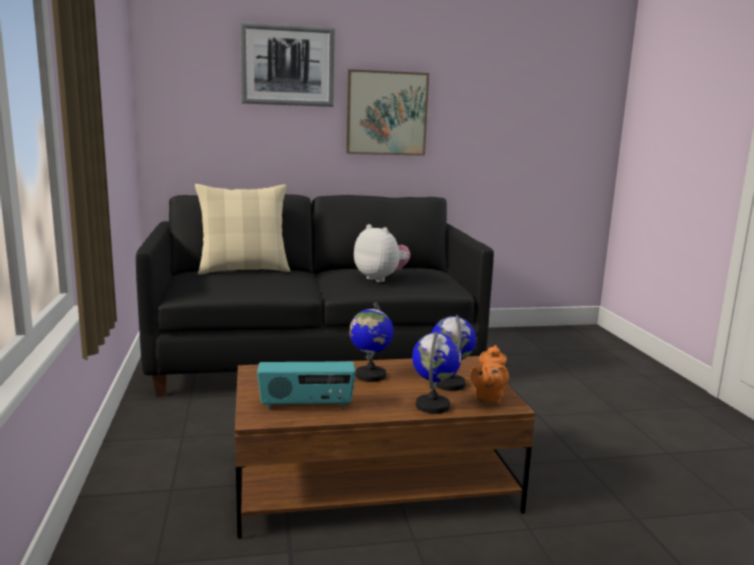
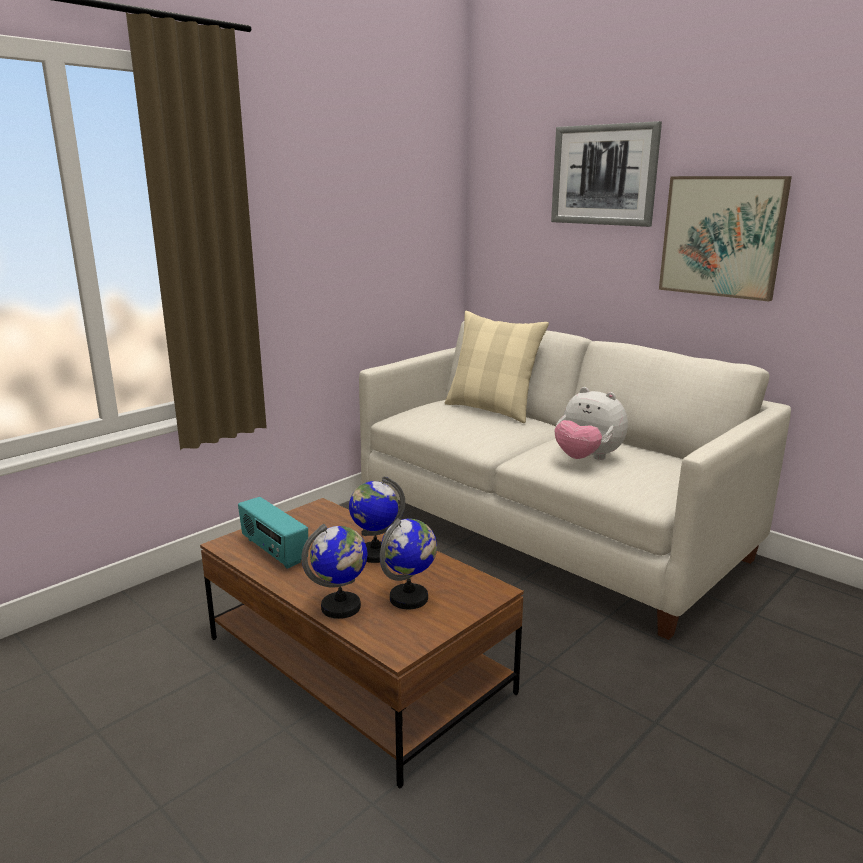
camera: 55 degrees right, 5 degrees up
black sofa [136,194,494,397] -> white sofa [359,321,791,640]
plush toy [354,224,410,282] -> plush toy turned 120 degrees clockwise [554,387,628,460]
orange teapot [471,345,509,406] -> none

